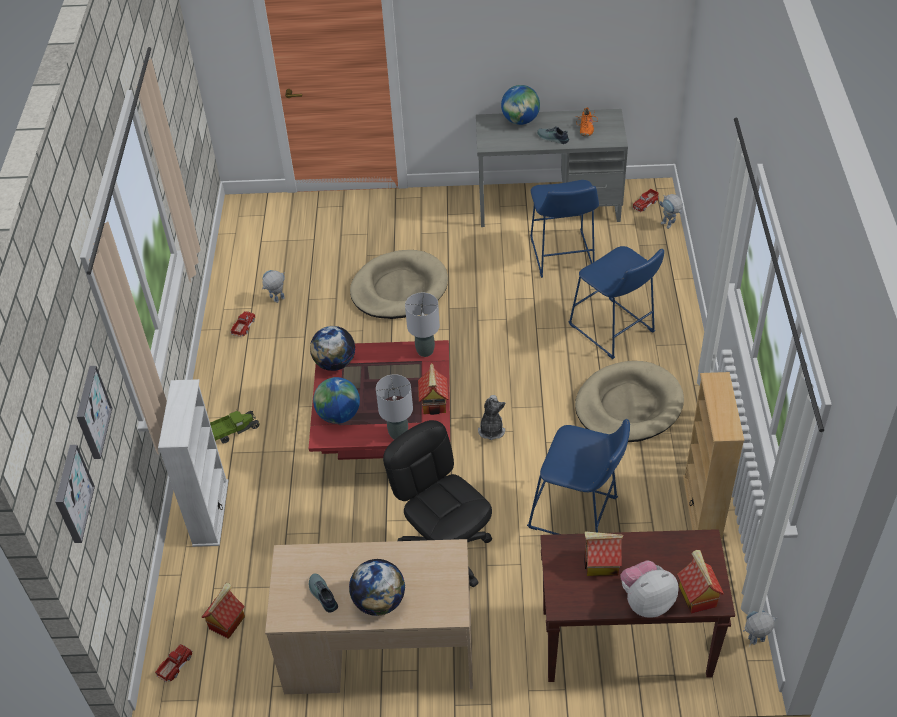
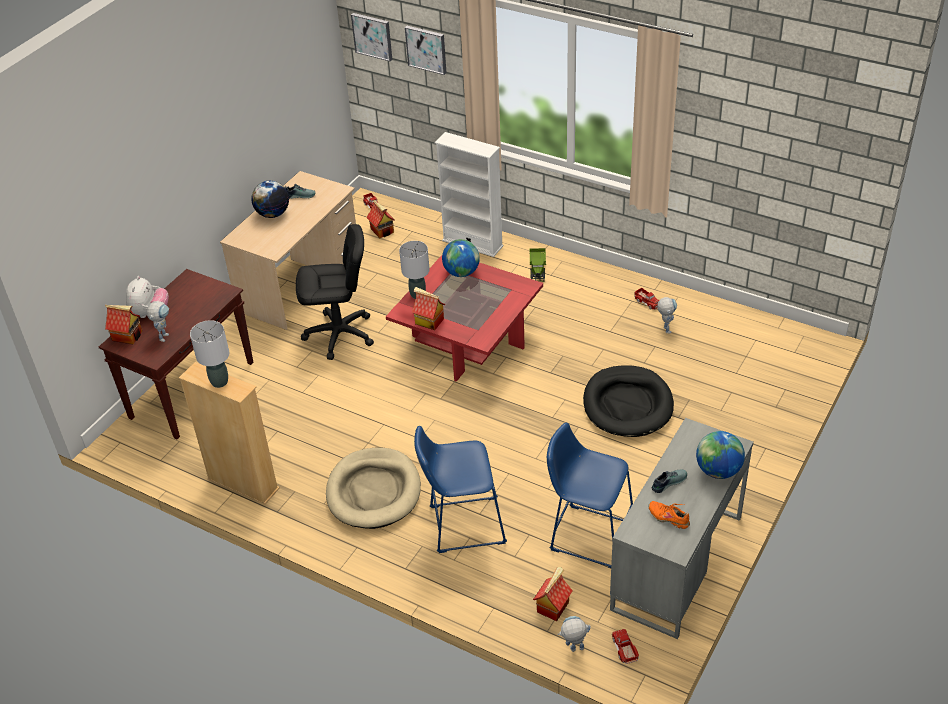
camera: 120 degrees right, 5 degrees down
globe [310,326,355,371] -> none
beige dog bed [350,250,448,319] -> black dog bed [583,365,674,437]
grey table lamp [405,293,440,357] -> grey table lamp moved to [190,320,229,388]
plush toy [478,395,506,440] -> none
blue stool [527,419,630,535] -> none
toy house [584,531,623,576] -> toy house moved to [533,567,572,621]
toy robot [743,610,777,645] -> toy robot moved to [147,301,169,342]

